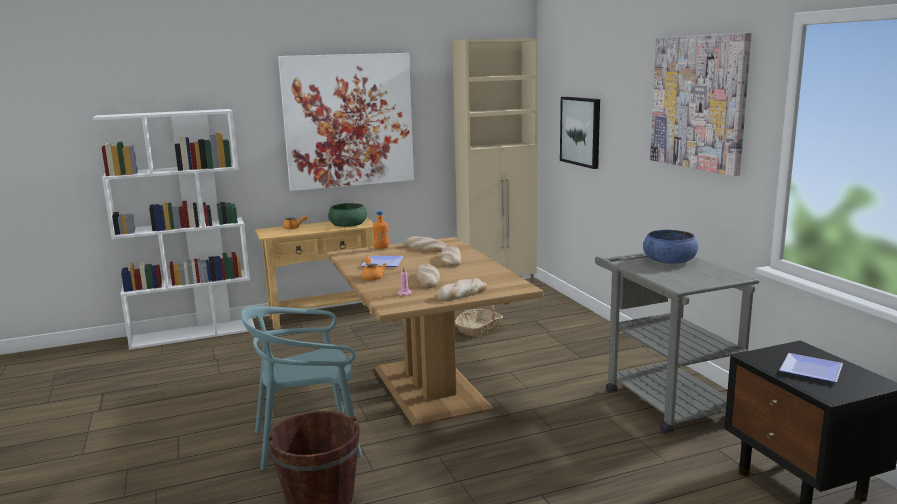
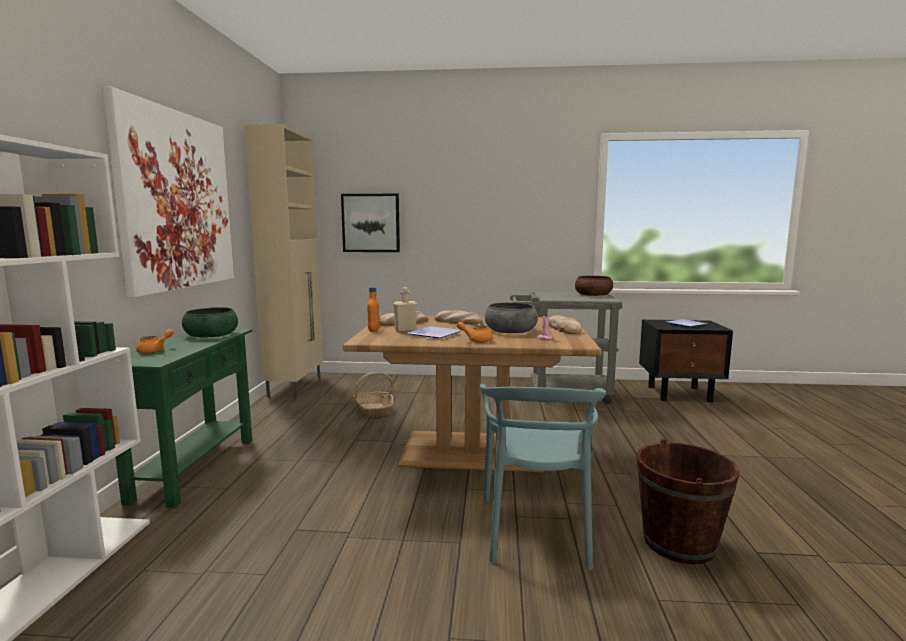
camera: 65 degrees left, 5 degrees down
beige console table [255,218,374,329] -> green console table [115,329,252,508]
bread [416,264,440,288] -> grey bowl [485,302,538,333]
blue bowl [643,230,698,264] -> none
picture [650,33,752,176] -> none
none -> beige bottle [393,287,417,332]
none -> brown bowl [575,276,613,296]

